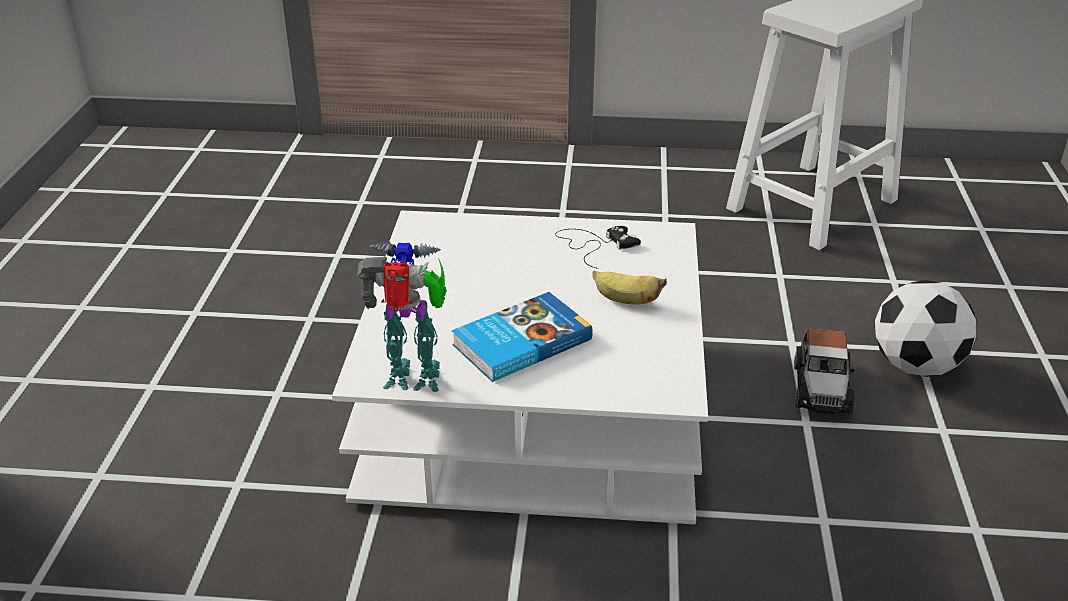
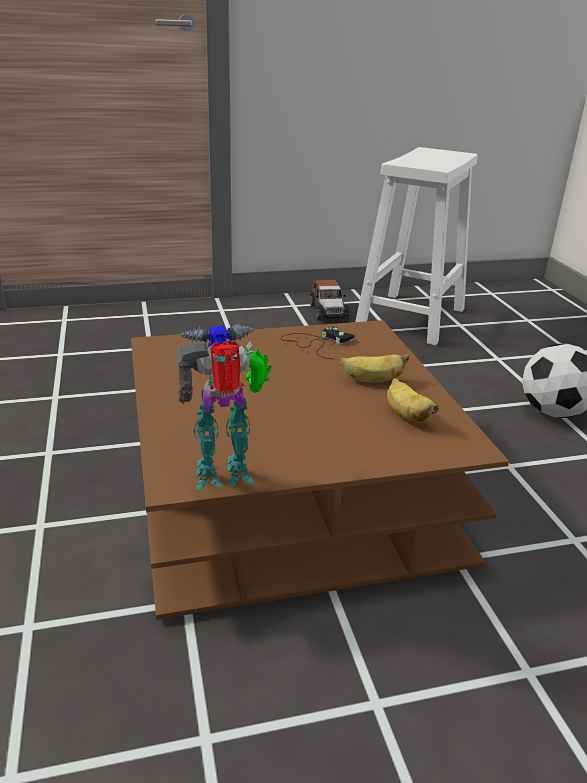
camera: 20 degrees left, 5 degrees down
white coffee table [332,210,708,524] -> brown coffee table [131,320,509,620]
book [452,292,593,382] -> none
toy car [794,328,855,414] -> toy car moved to [310,280,350,320]
none -> banana [387,378,439,423]

